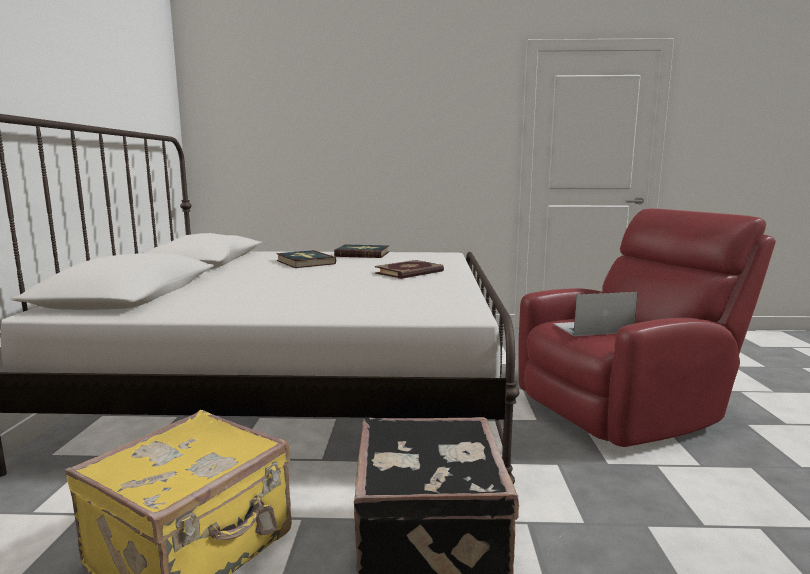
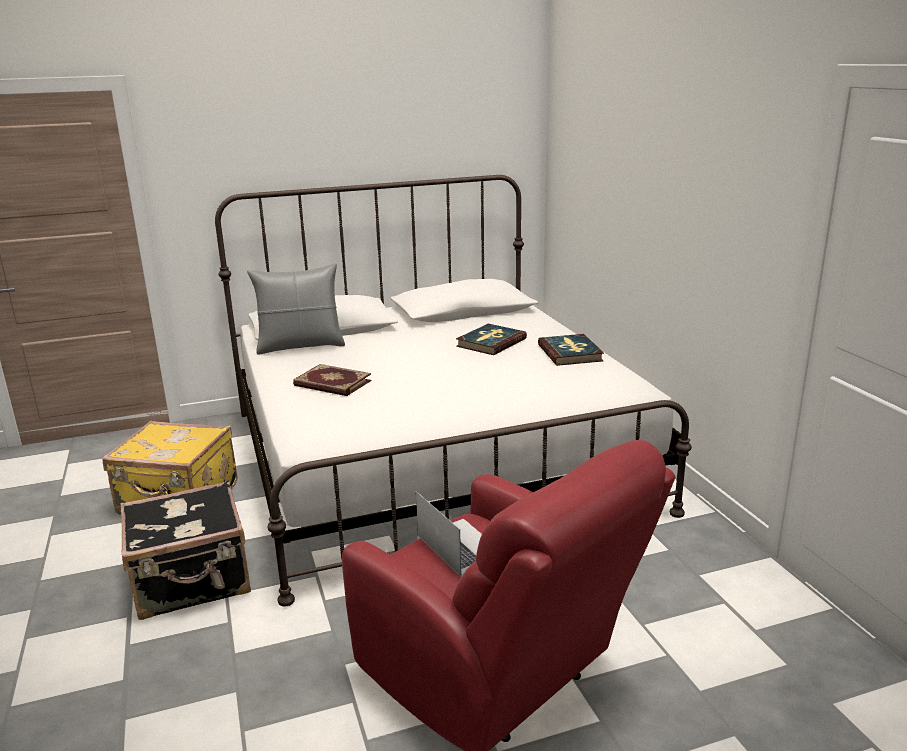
camera: 70 degrees right, 10 degrees up
book [375,260,444,279] -> book moved to [293,364,372,396]
none -> grey pillow [247,263,345,355]

